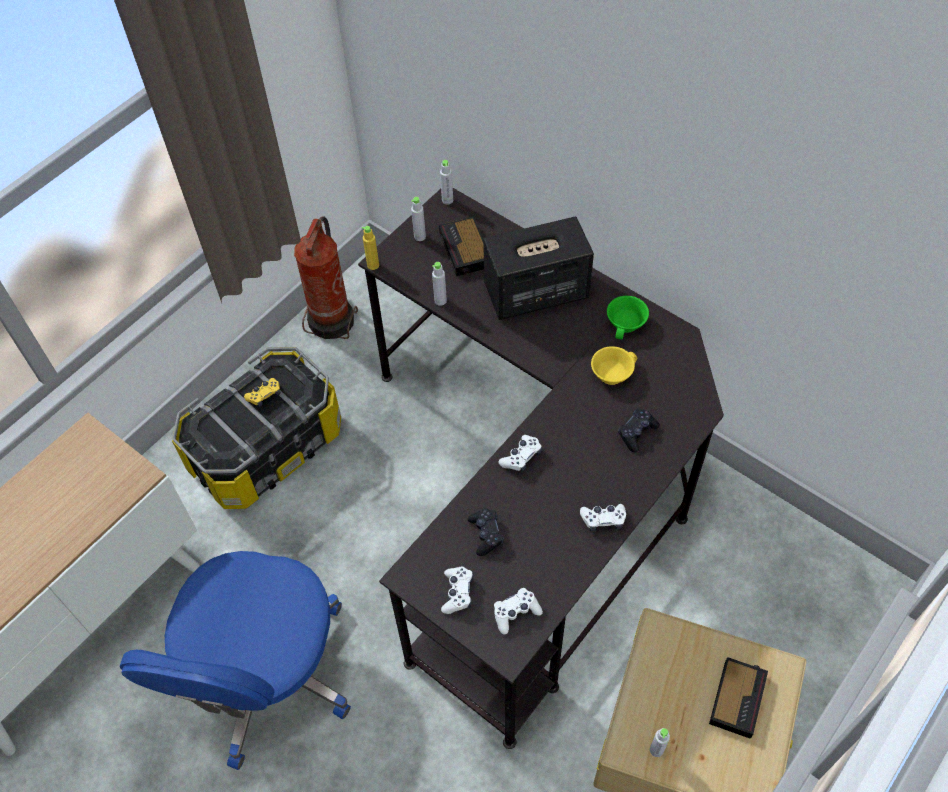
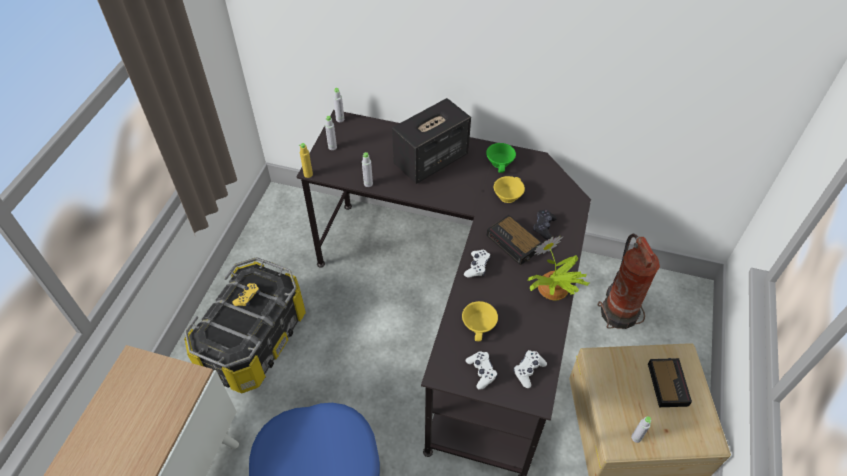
camera: 25 degrees left, 5 degrees down
fire extinguisher [294,216,358,339] -> fire extinguisher moved to [597,234,660,329]
alarm clock [439,217,484,276] -> alarm clock moved to [487,215,542,265]
black game controller [468,508,504,556] -> yellow cup [462,301,498,341]
white game controller [580,504,626,531] -> potted plant [527,236,590,300]

